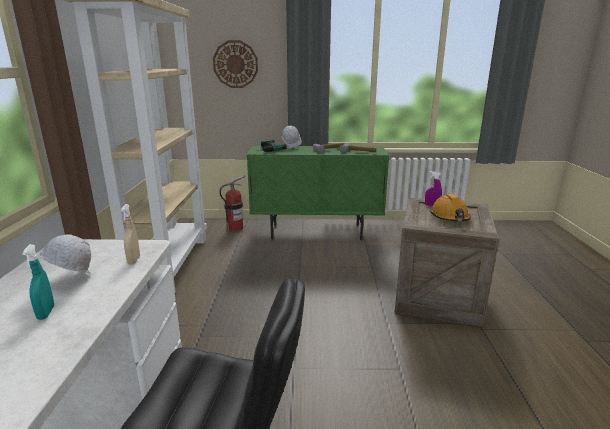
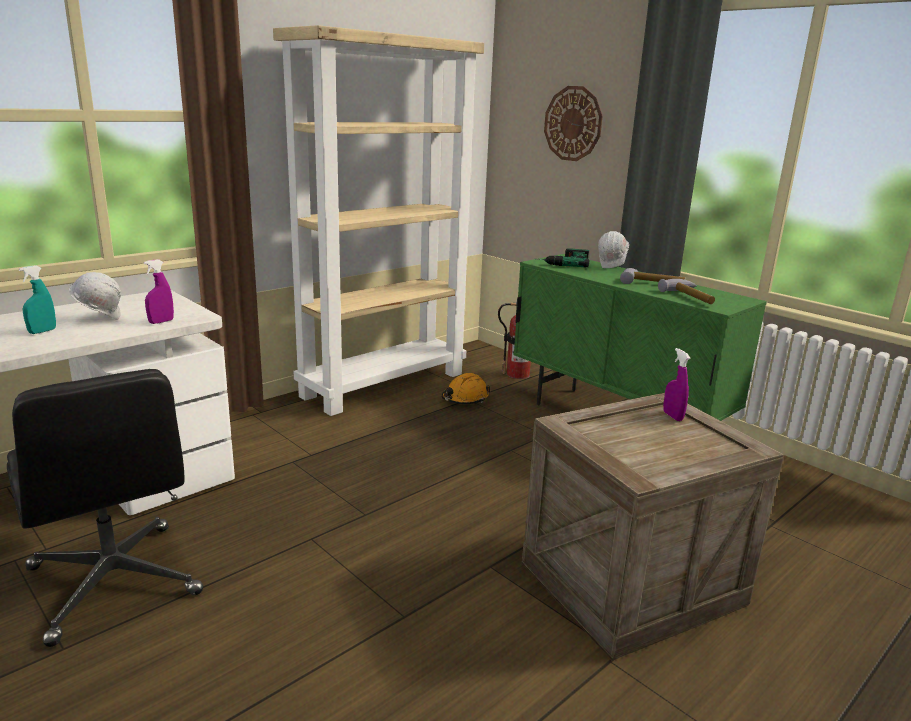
camera: 45 degrees right, 0 degrees up
beige spray bottle [121,204,140,265] -> purple spray bottle [143,259,174,324]
orange hard hat [431,194,471,221] -> orange hard hat moved to [441,373,490,404]

